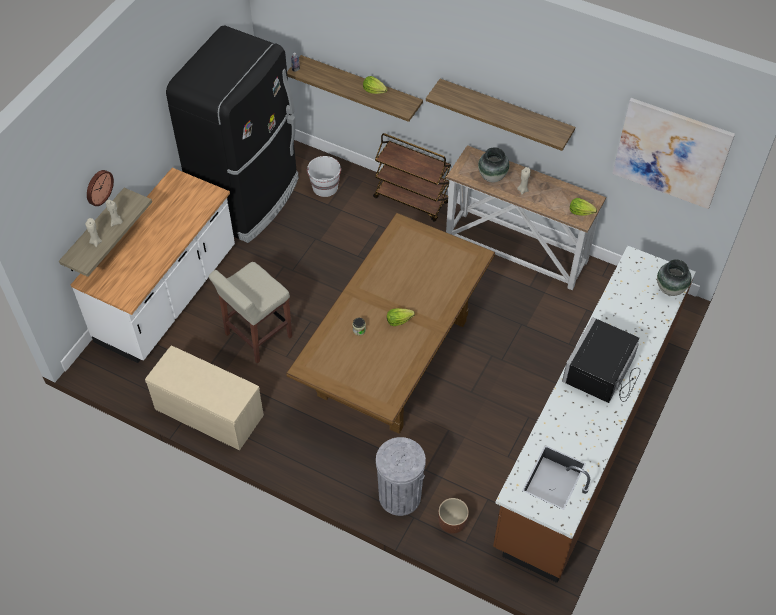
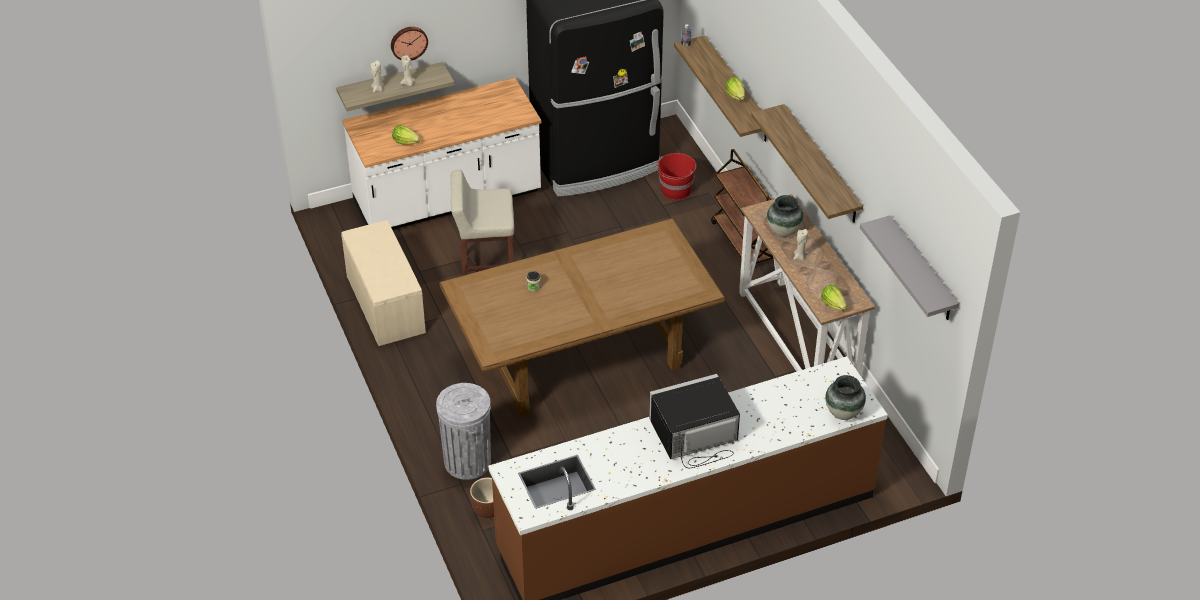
camera: 40 degrees right, 10 degrees down
white bucket [307,156,341,197] -> red bucket [656,153,696,200]
lettuce [387,308,415,326] -> lettuce moved to [392,125,420,145]
picture [612,98,735,209] -> grey shelf [860,216,959,320]

